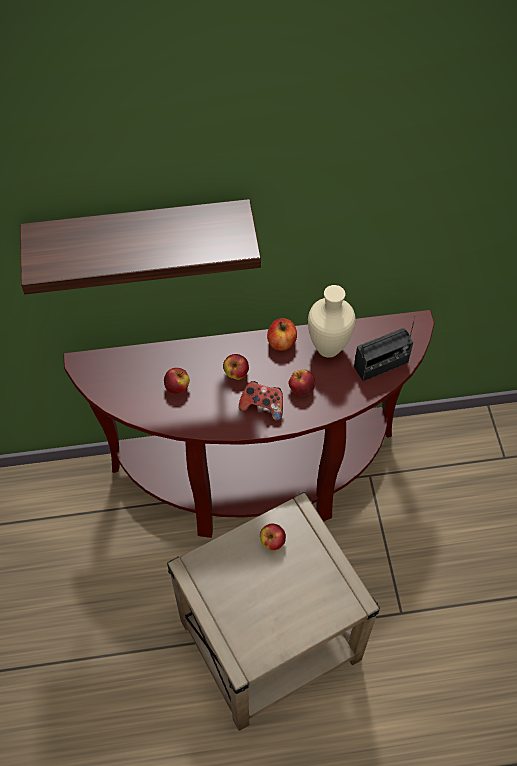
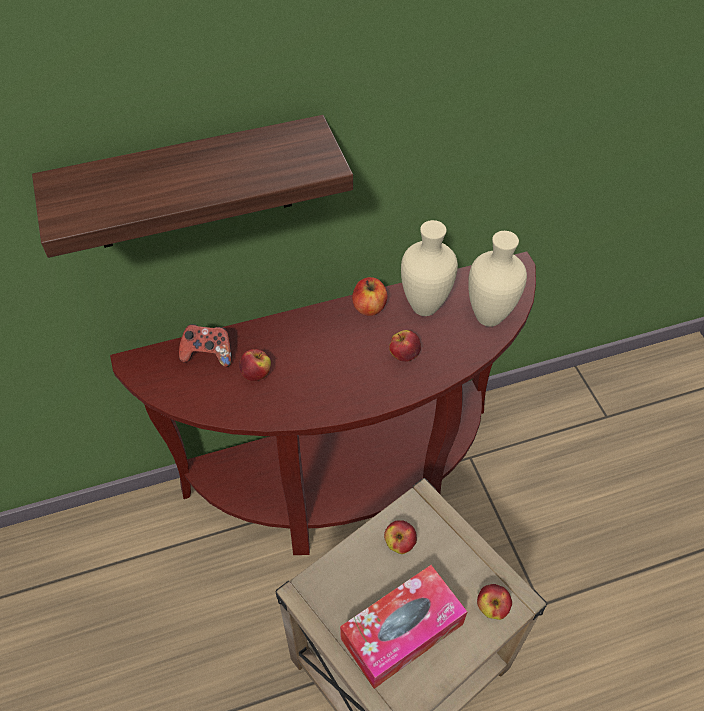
camera: 10 degrees left, 5 degrees down
apple [223,354,249,380] -> apple moved to [477,584,512,620]
game controller [239,381,283,421] -> game controller moved to [179,324,232,367]
radio [354,316,415,381] -> beige vase [468,231,527,327]
none -> tissue box [340,565,467,689]

